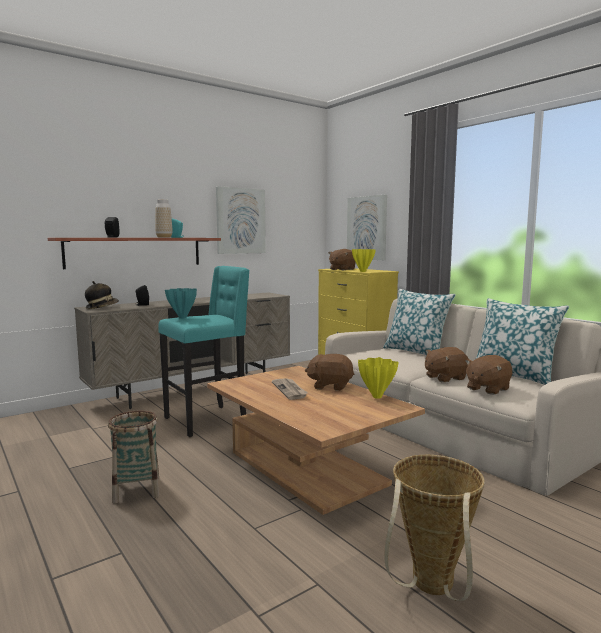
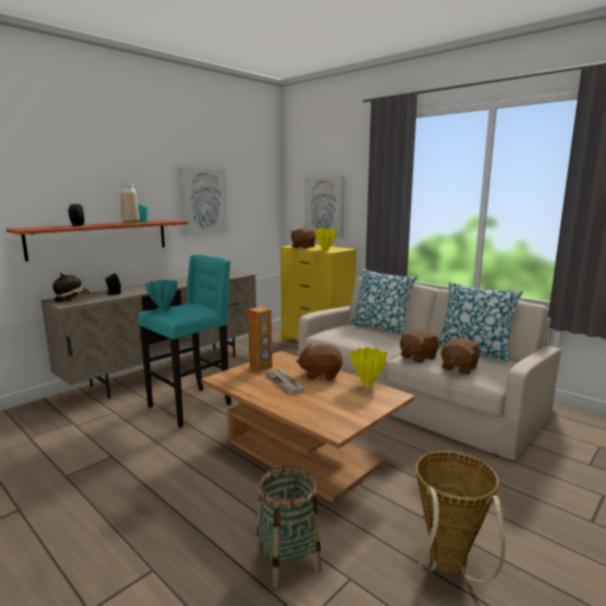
camera: 10 degrees left, 5 degrees up
basket [108,411,159,504] -> basket moved to [256,466,322,588]
none -> brown speaker [248,307,272,372]

